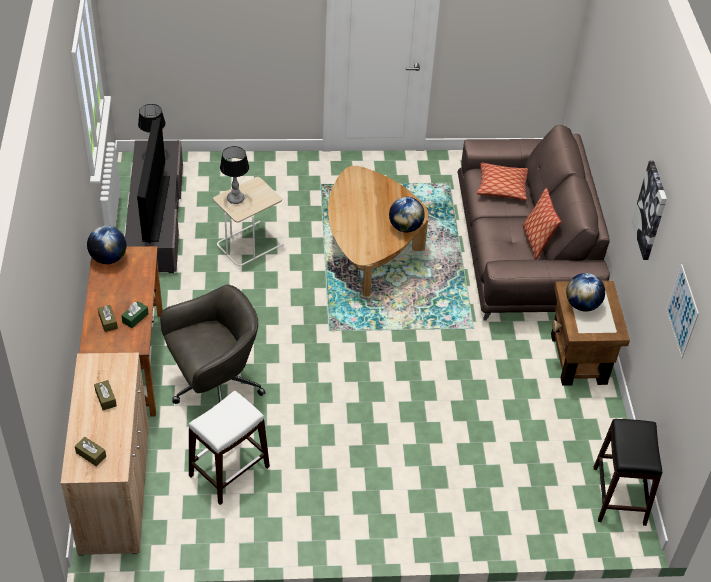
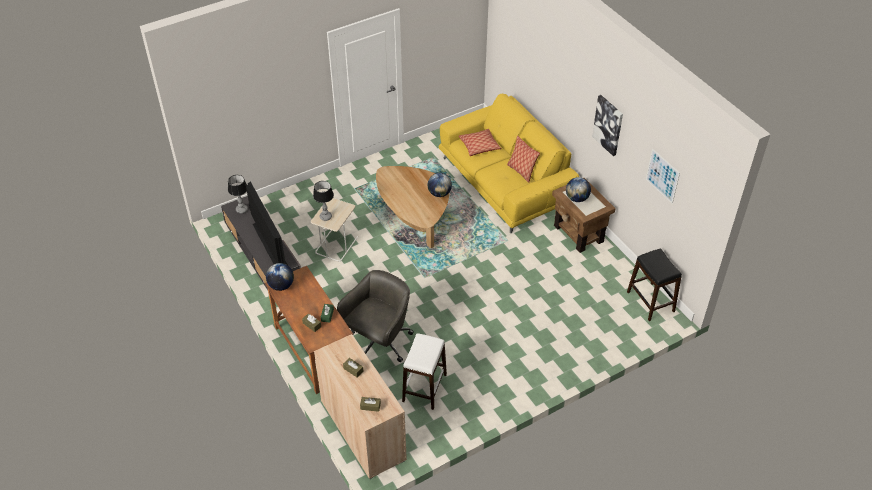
camera: 25 degrees left, 0 degrees up
brown sofa [457,125,610,320] -> yellow sofa [439,94,579,233]

